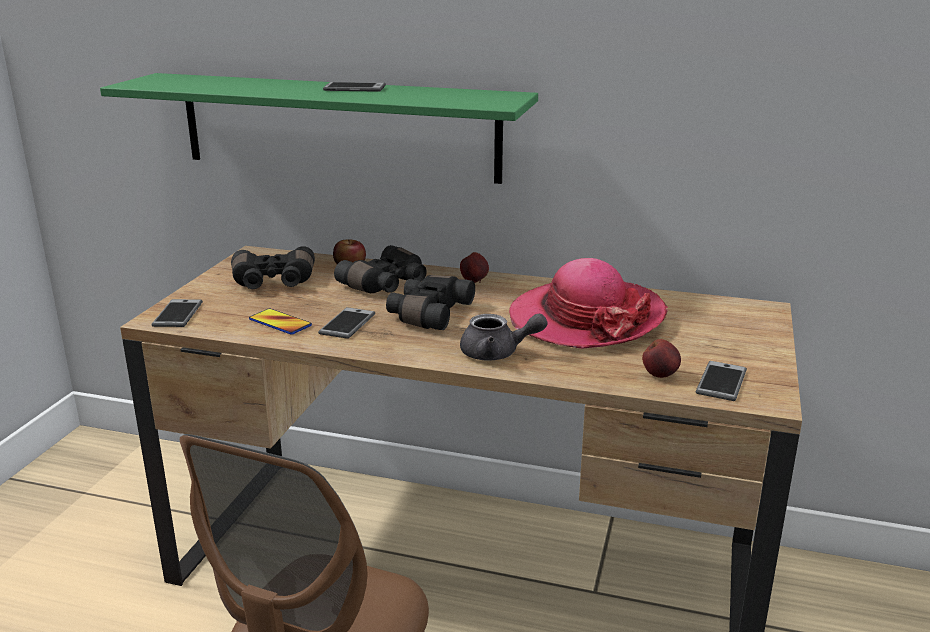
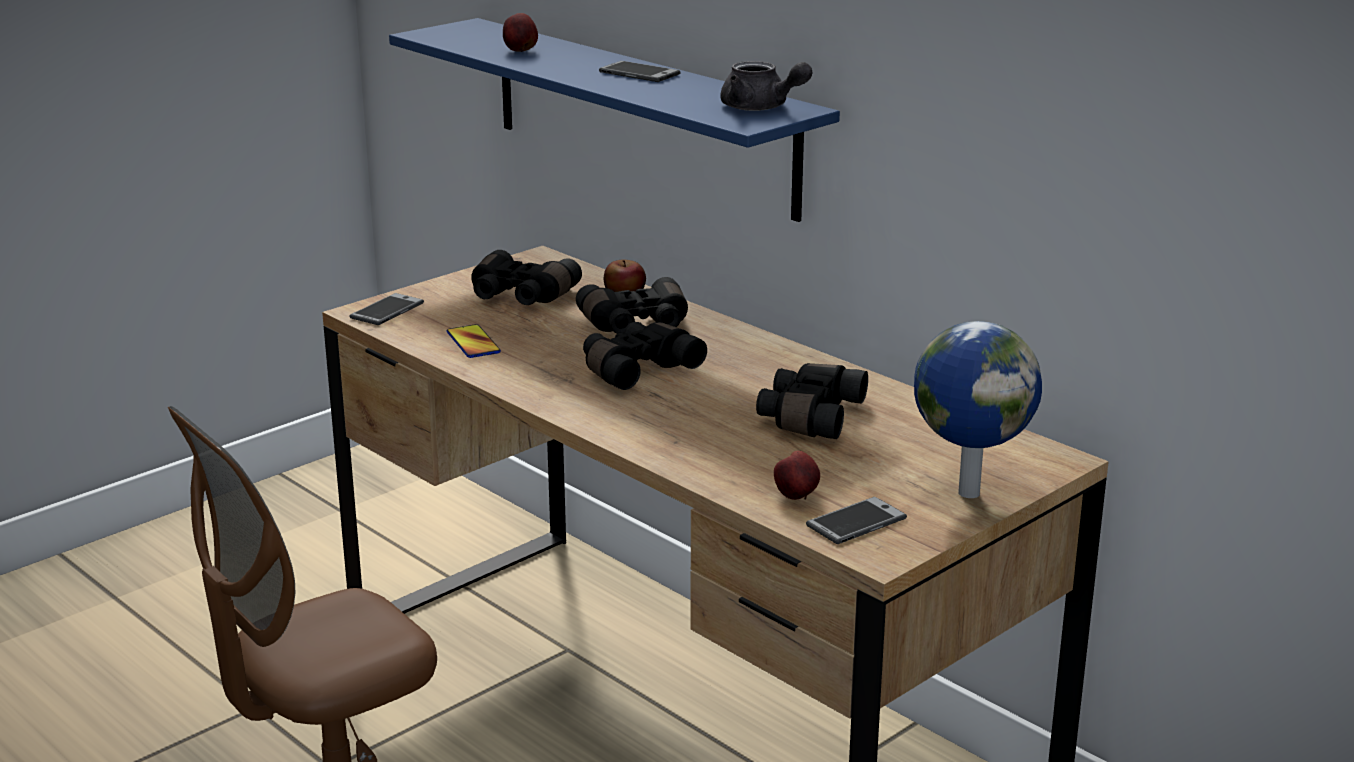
camera: 30 degrees right, 0 degrees up
green shelf [100,73,538,184] -> blue shelf [389,18,840,222]
phone [318,307,375,339] -> none
apple [460,252,489,283] -> apple moved to [503,13,538,52]
grey teapot [460,314,548,361] -> grey teapot moved to [720,61,812,111]
hat [509,258,668,349] -> black binoculars [756,363,868,439]
none -> globe [914,321,1042,498]

